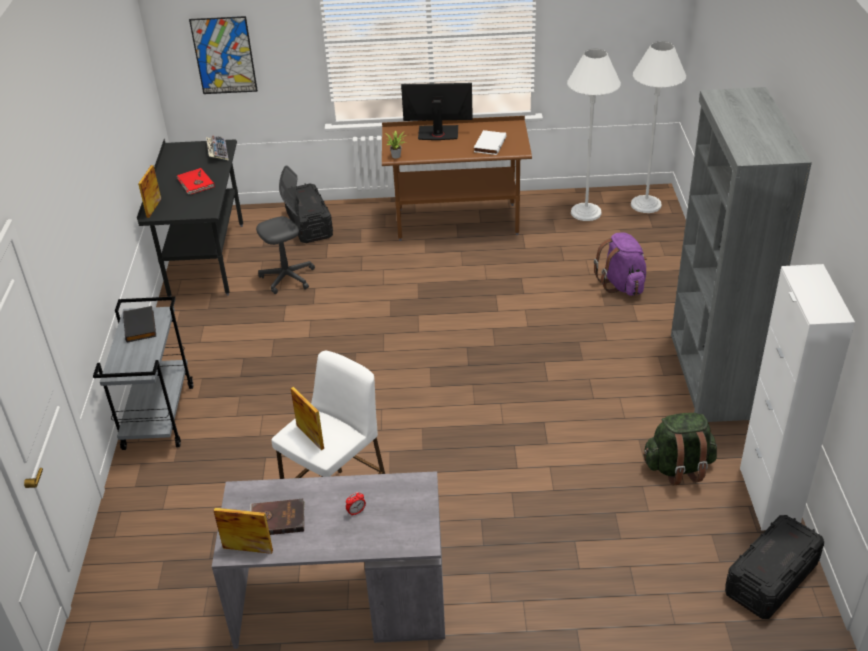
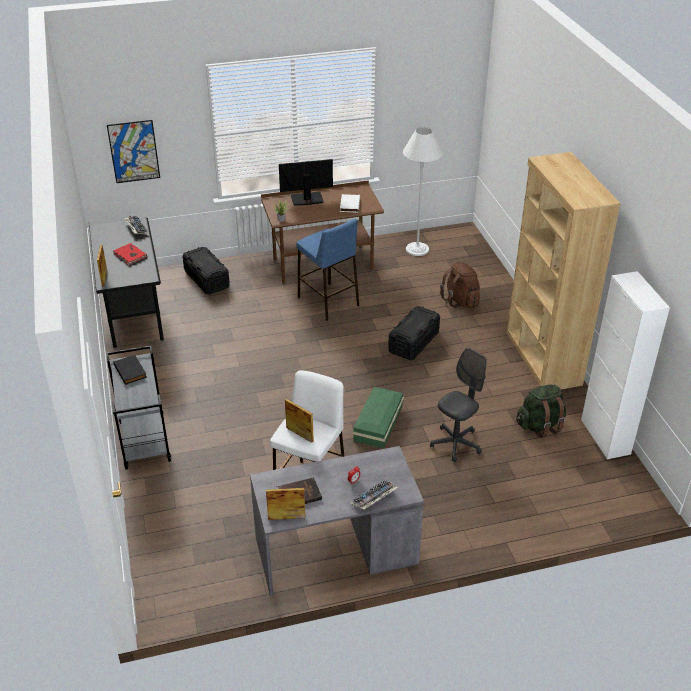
camera: 15 degrees left, 0 degrees up
grey office chair [256,165,315,294] -> grey office chair moved to [430,348,487,463]
purple backpack [594,232,647,296] -> brown backpack [440,262,480,308]
white floor lamp [631,41,686,213] -> none
grey bookcase [671,87,812,422] -> brown bookcase [507,152,621,389]
black storage box [725,515,824,619] -> black storage box moved to [388,306,440,360]
none -> blue stool [296,219,359,321]
none -> keyboard [350,480,398,510]
none -> green storage box [353,387,404,448]

